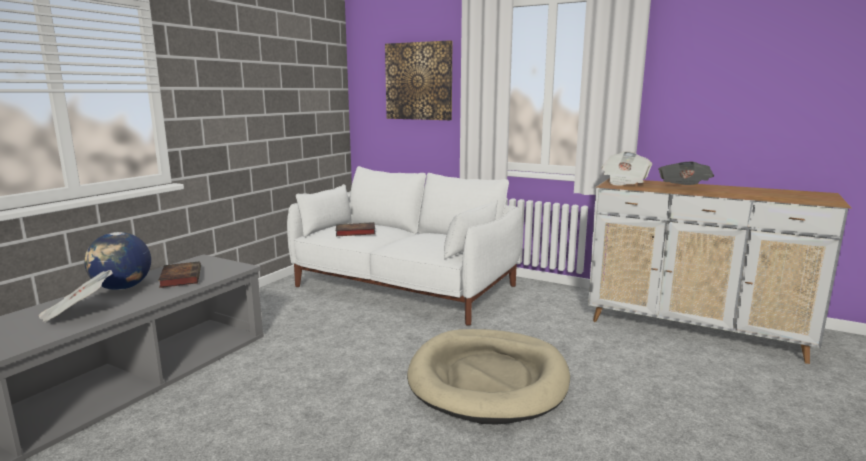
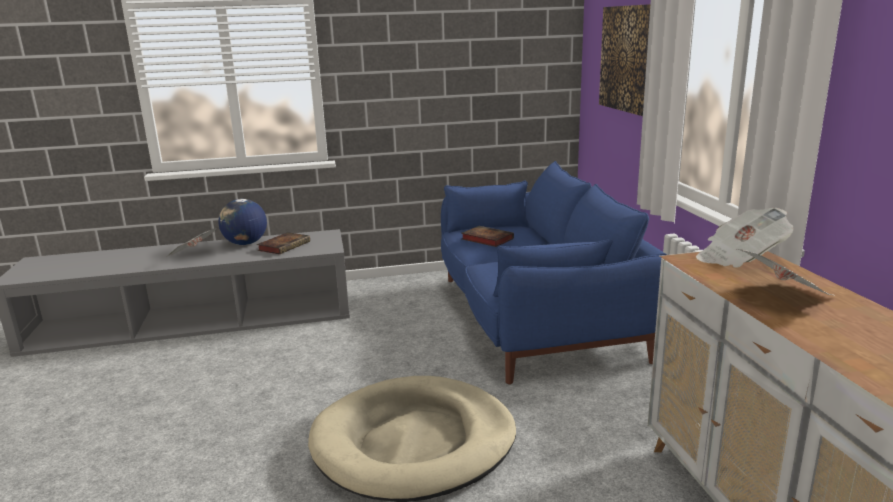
camera: 50 degrees right, 5 degrees up
white sofa [287,166,522,326] -> blue sofa [441,161,667,385]

